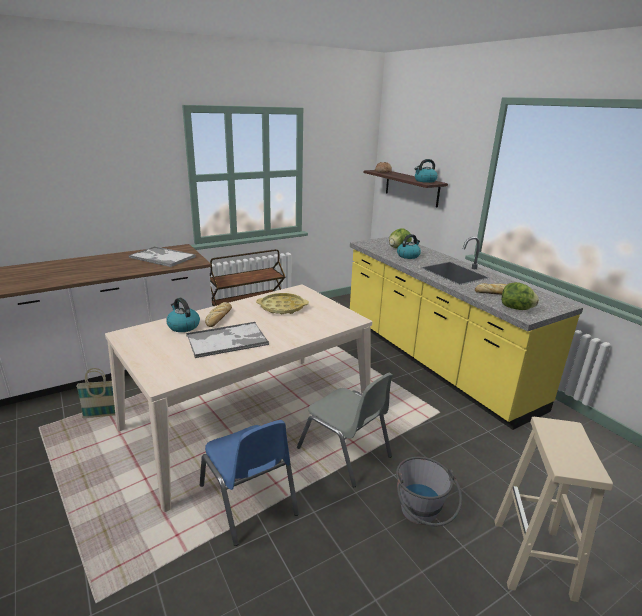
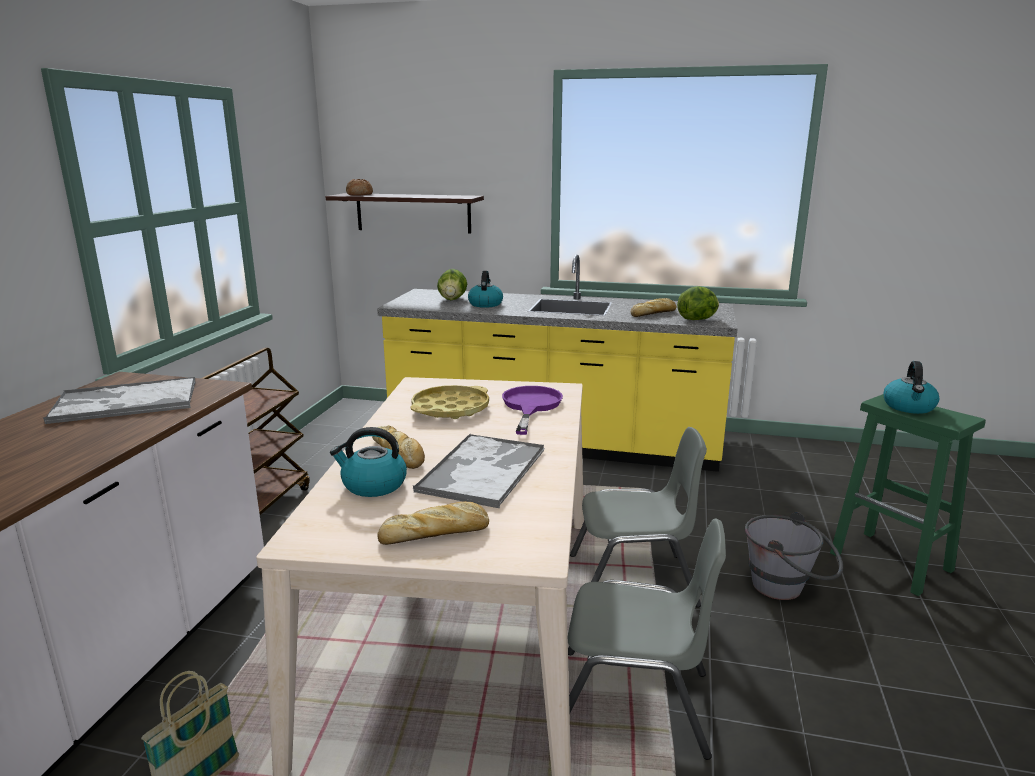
camera: 45 degrees left, 5 degrees down
blue chair [200,420,299,546] -> grey chair [568,518,726,760]
kettle [415,159,438,183] -> kettle moved to [883,361,939,414]
beige stool [495,417,613,602] -> green stool [830,394,986,596]
none -> bread [377,501,489,545]
none -> purple frying pan [502,386,563,435]

